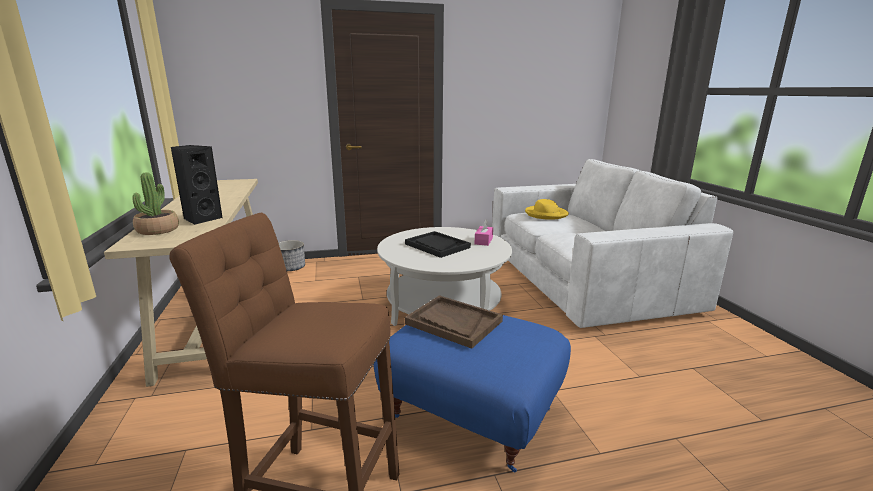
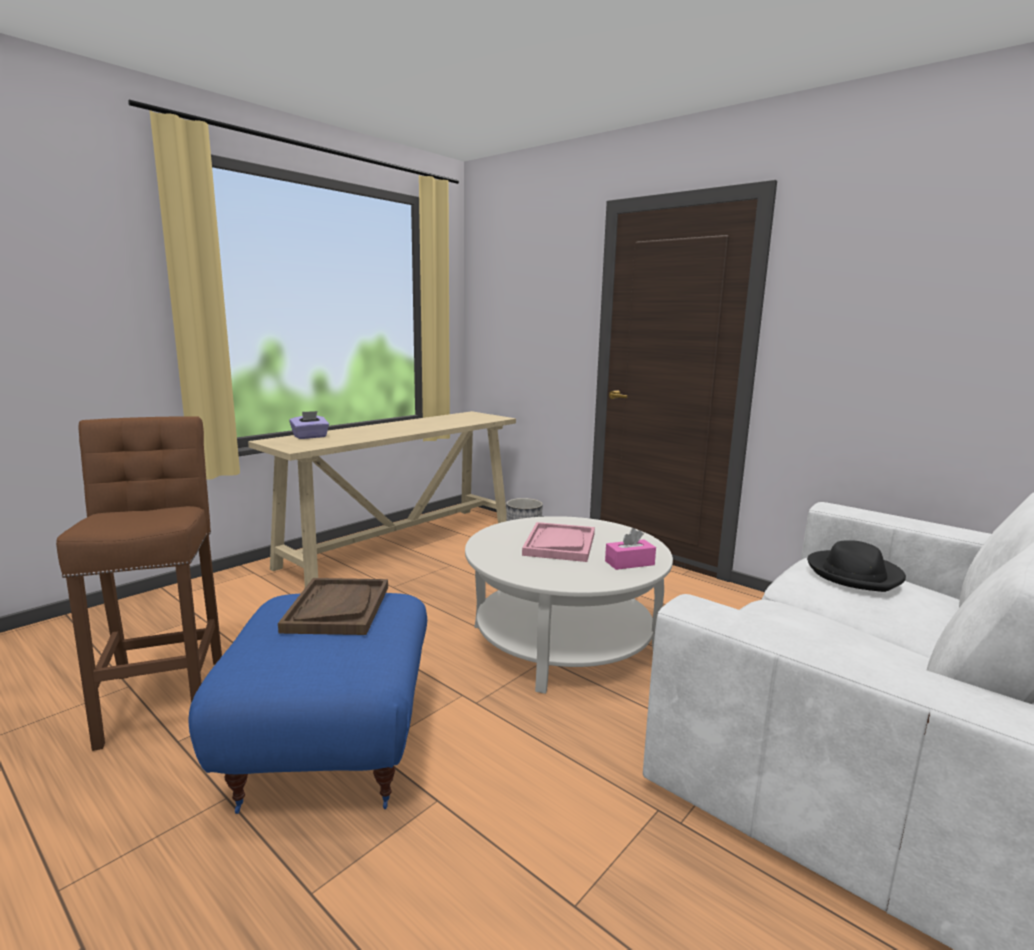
camera: 55 degrees right, 5 degrees down
potted plant [133,172,179,235] -> purple tissue box [289,411,329,439]
black speaker [170,145,223,225] -> none
black tray [405,231,471,258] -> pink tray [522,522,595,562]
yellow hat [525,199,569,220] -> black hat [807,540,906,592]

